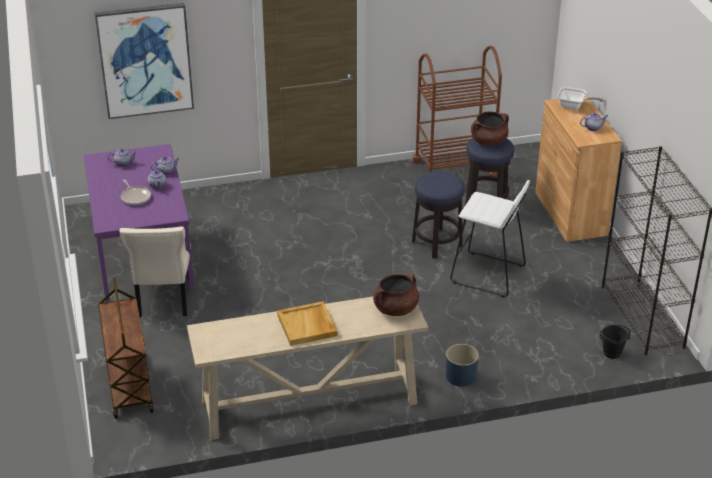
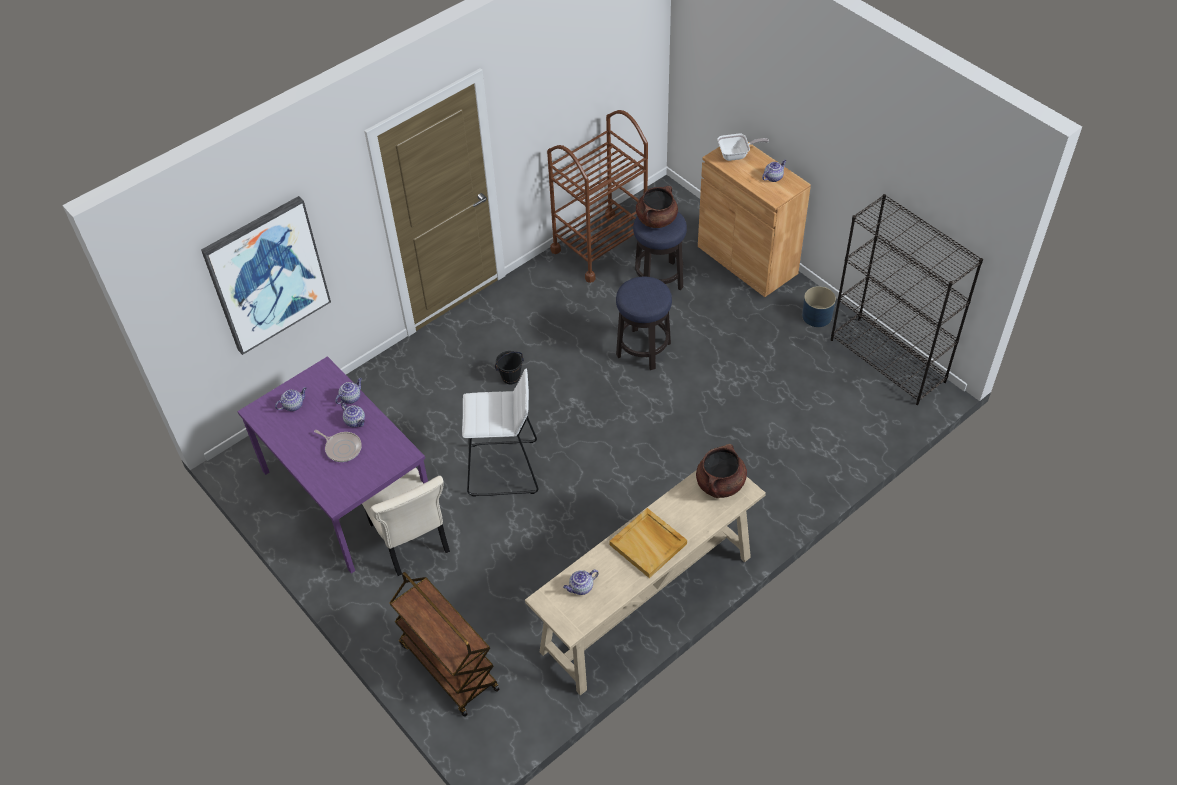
camera: 25 degrees left, 15 degrees up
blue planter [446,344,479,387] -> blue planter moved to [802,286,836,327]
white stool [450,180,530,297] -> white stool moved to [462,369,538,497]
black bucket [600,324,630,359] -> black bucket moved to [495,351,524,385]
none -> teapot [563,570,599,595]

